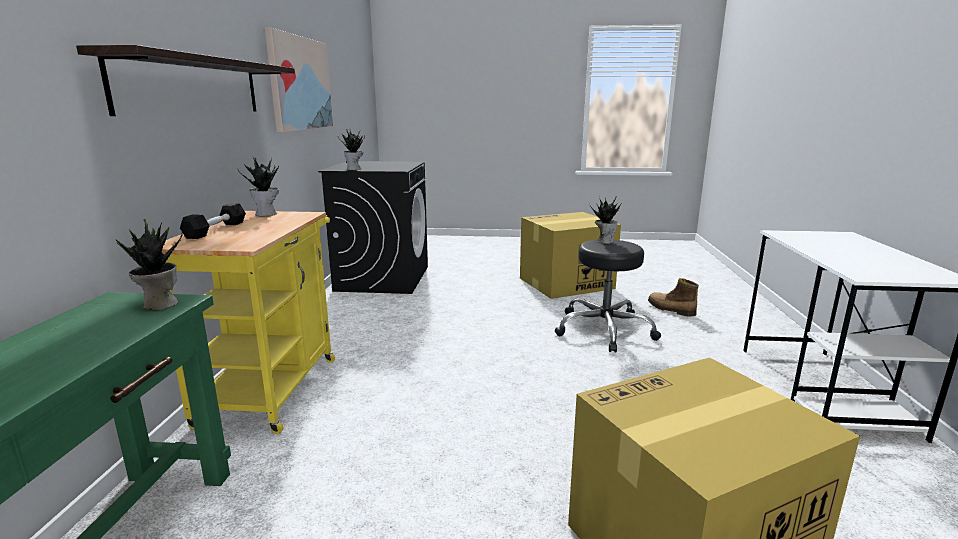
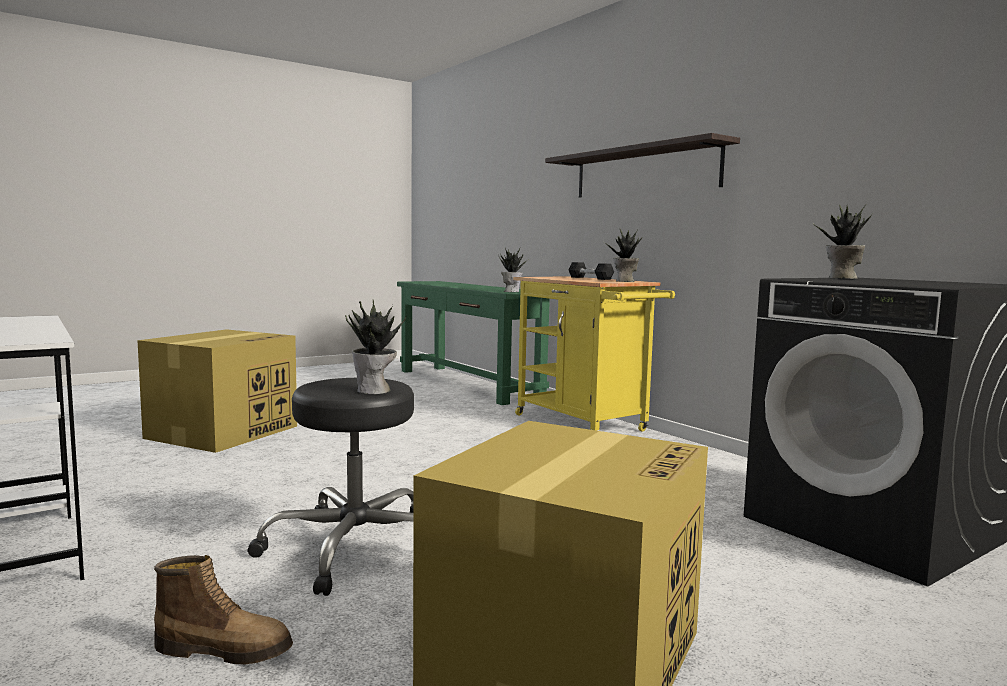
camera: 140 degrees right, 10 degrees down
picture [265,27,333,132] -> none

